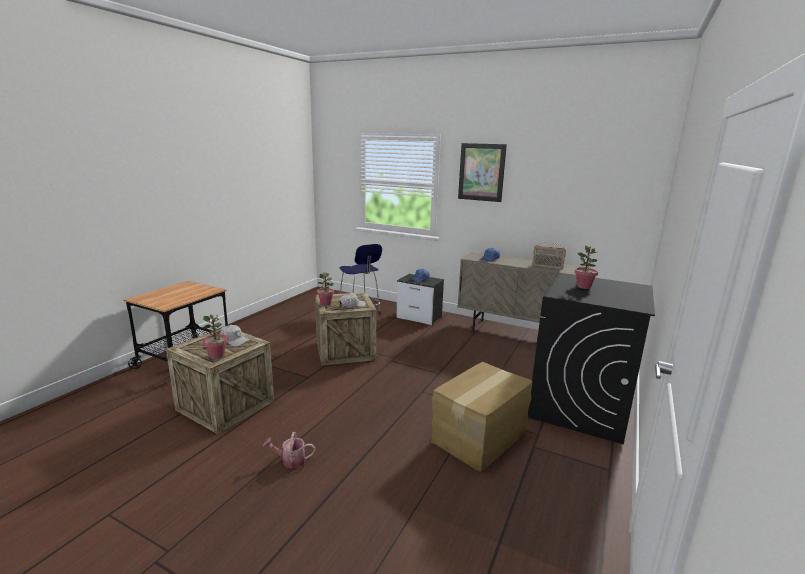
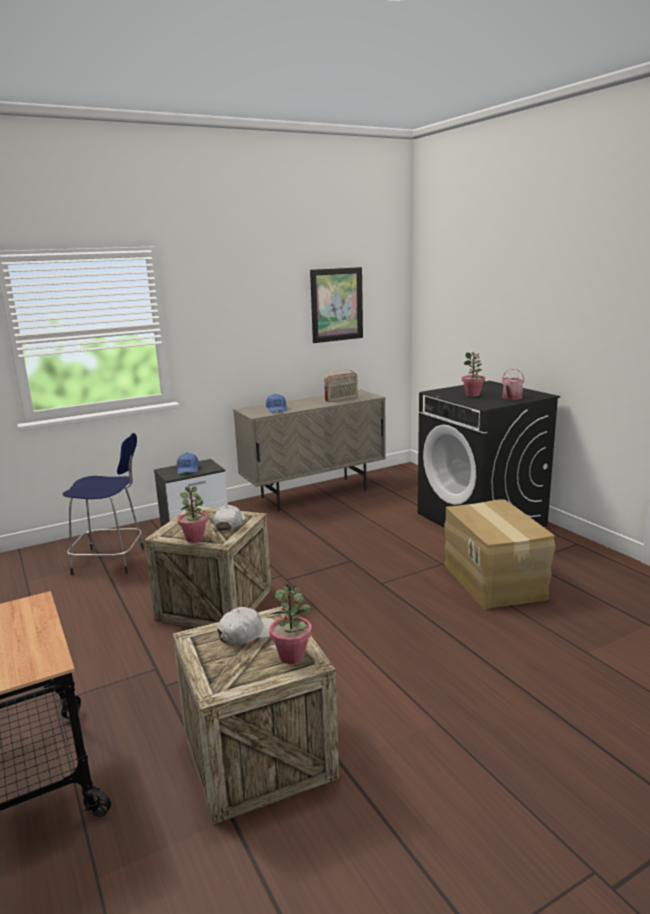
camera: 55 degrees left, 0 degrees up
watering can [263,432,315,469] -> watering can moved to [502,368,525,400]
picture [458,143,507,202] -> picture moved to [310,267,363,343]

